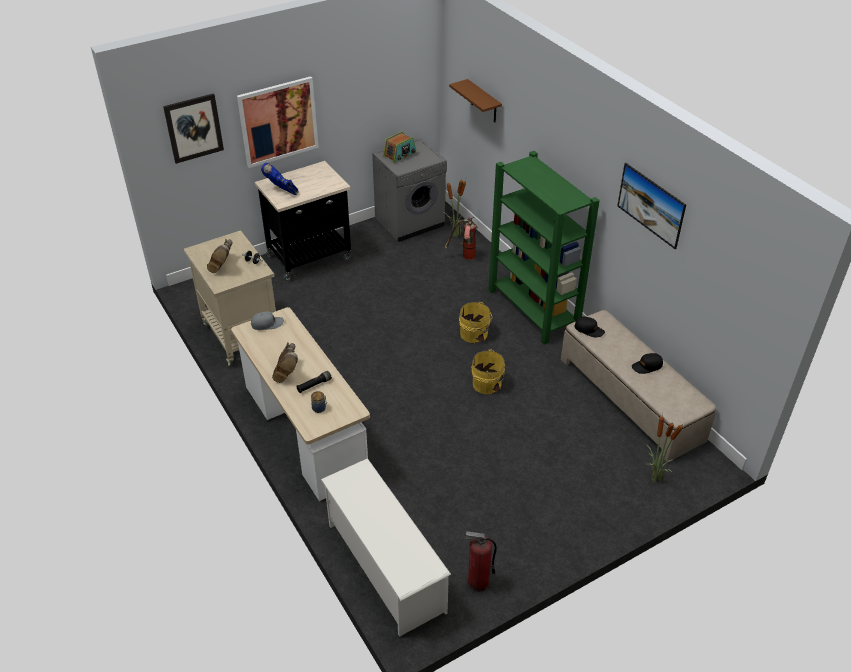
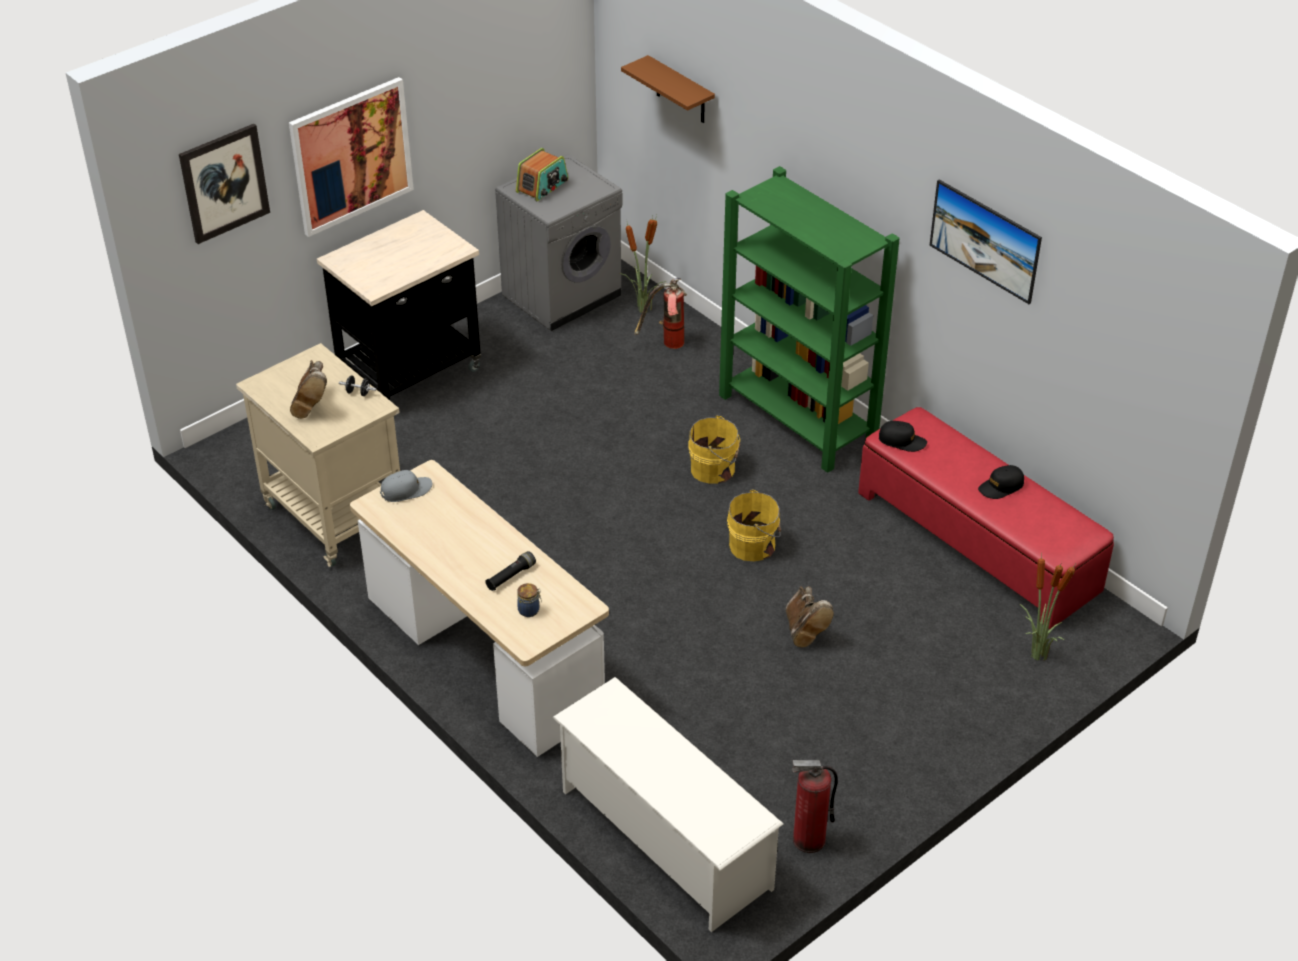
camera: 10 degrees left, 0 degrees up
blue boot [261,163,298,195] -> none
brown boot [272,342,298,383] -> brown boot moved to [786,586,834,647]
beige bench [561,310,716,462] -> red bench [858,407,1114,629]

